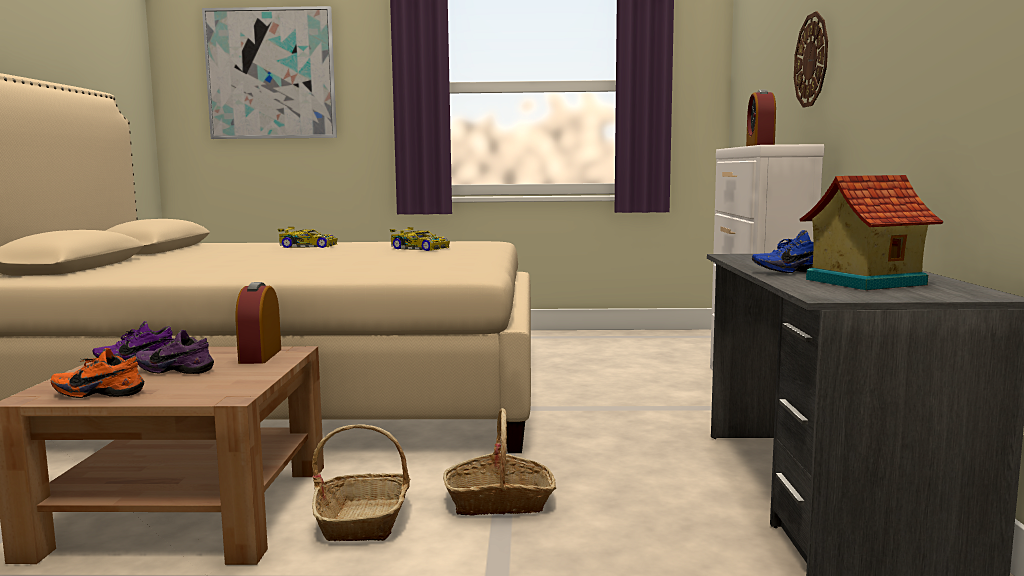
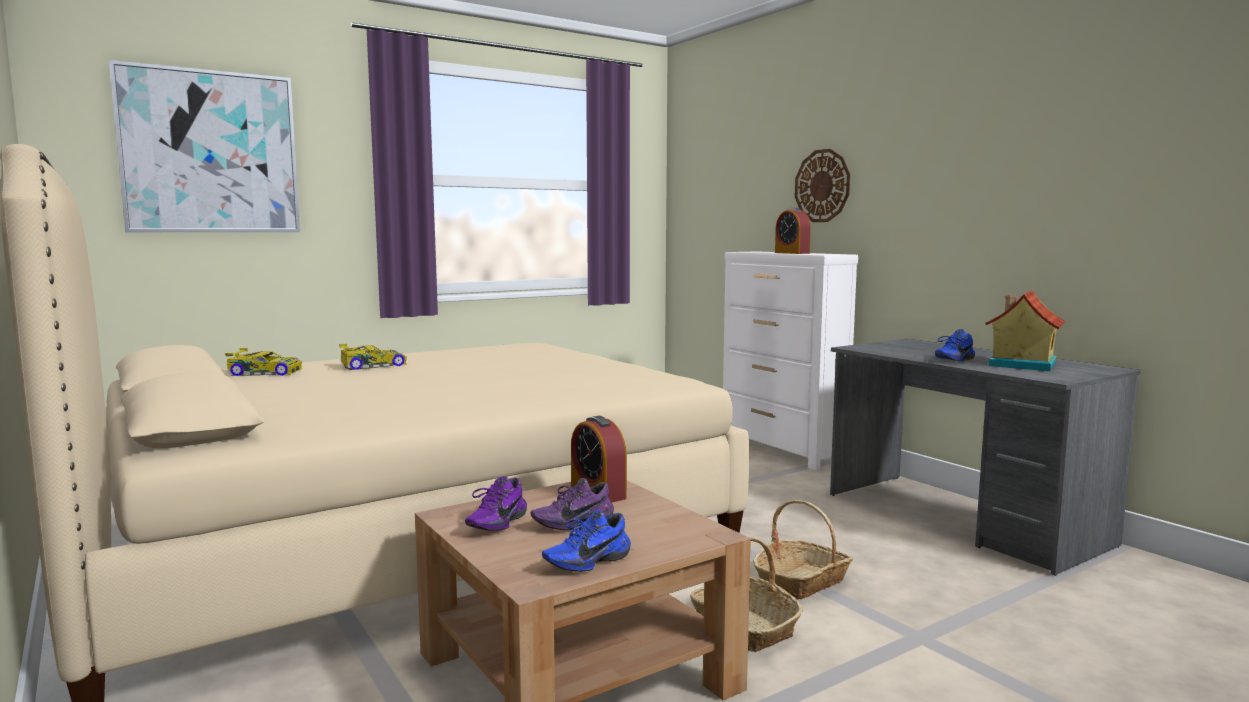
camera: 35 degrees left, 0 degrees up
orange shoe [51,348,144,398] -> blue shoe [542,510,631,572]
toy car [390,227,450,251] -> toy car moved to [225,348,302,376]

